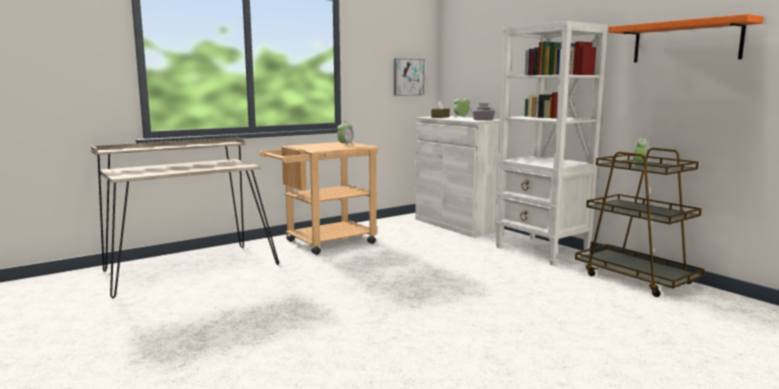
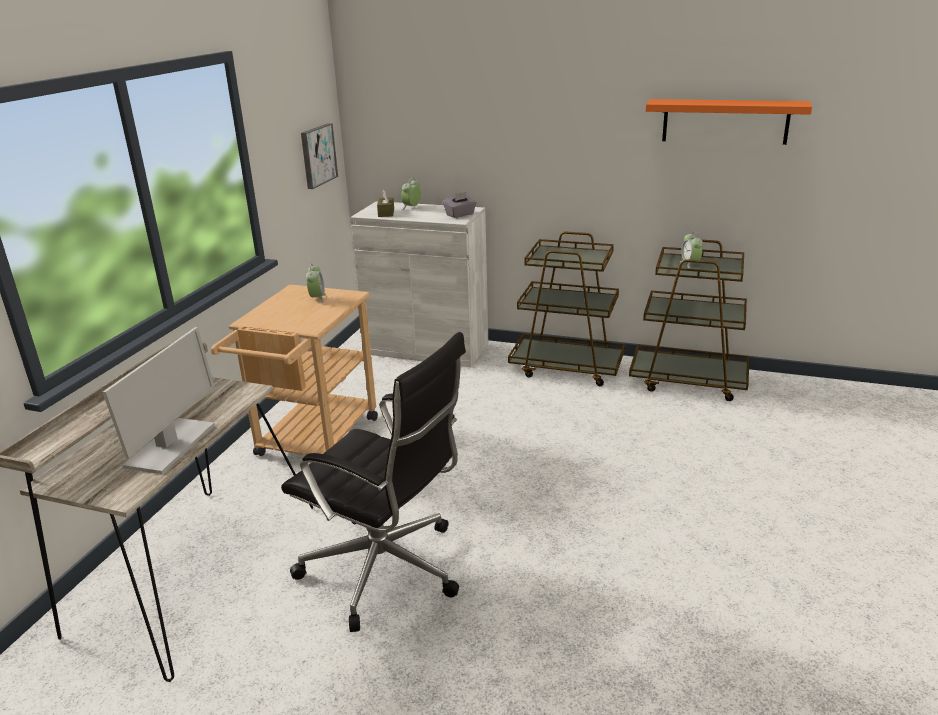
camera: 35 degrees left, 15 degrees up
white bookcase [495,21,608,266] -> brown cart [508,232,625,386]
none -> monitor [103,327,215,474]
none -> black office chair [281,332,466,632]

